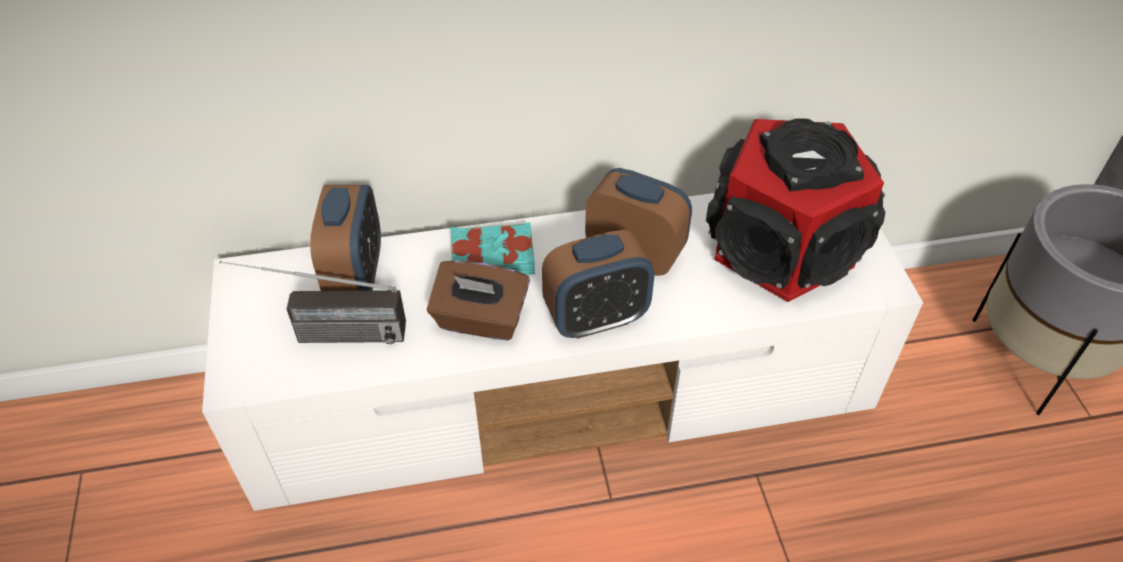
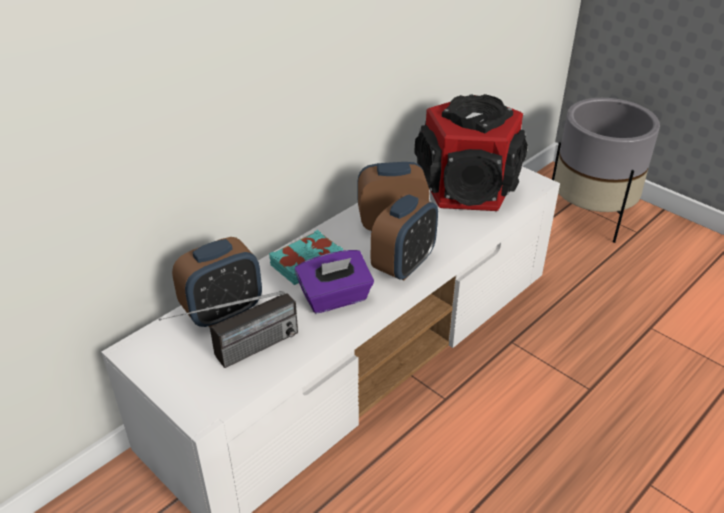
camera: 35 degrees left, 10 degrees down
alarm clock [310,185,381,291] -> alarm clock turned 90 degrees clockwise [172,237,262,327]
brown tissue box [427,260,530,340] -> purple tissue box [295,250,374,314]

